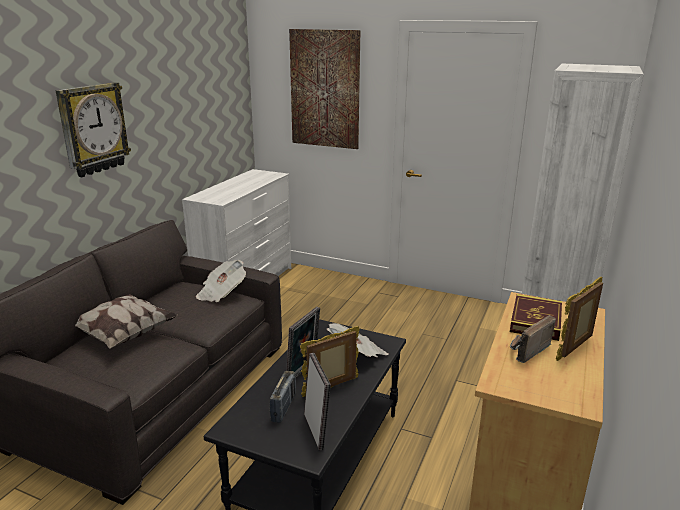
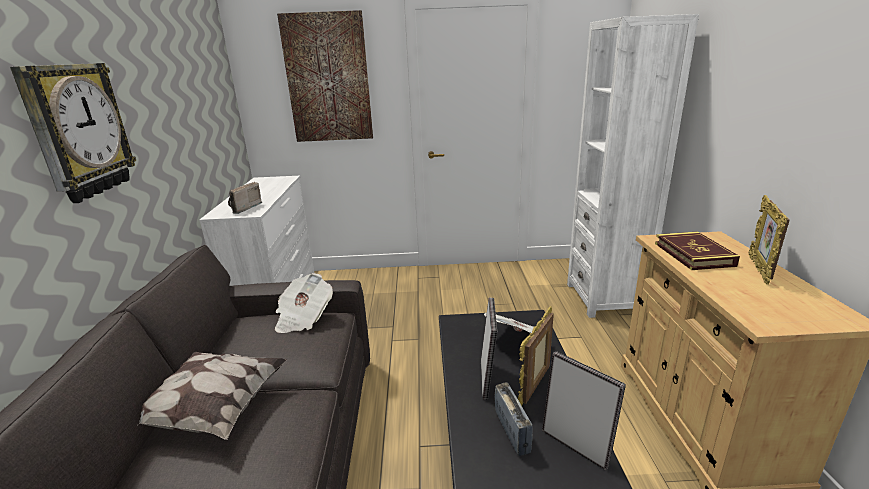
camera: 25 degrees left, 0 degrees up
radio [510,315,556,363] -> radio moved to [228,182,263,214]

